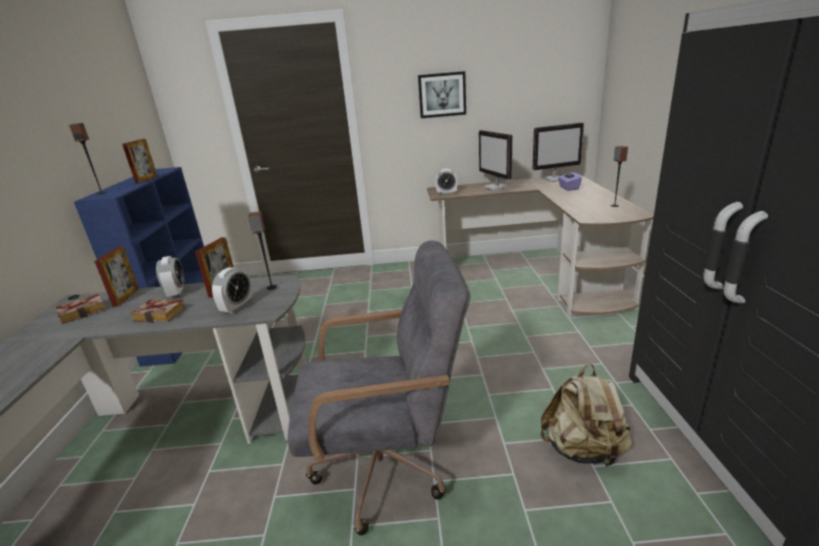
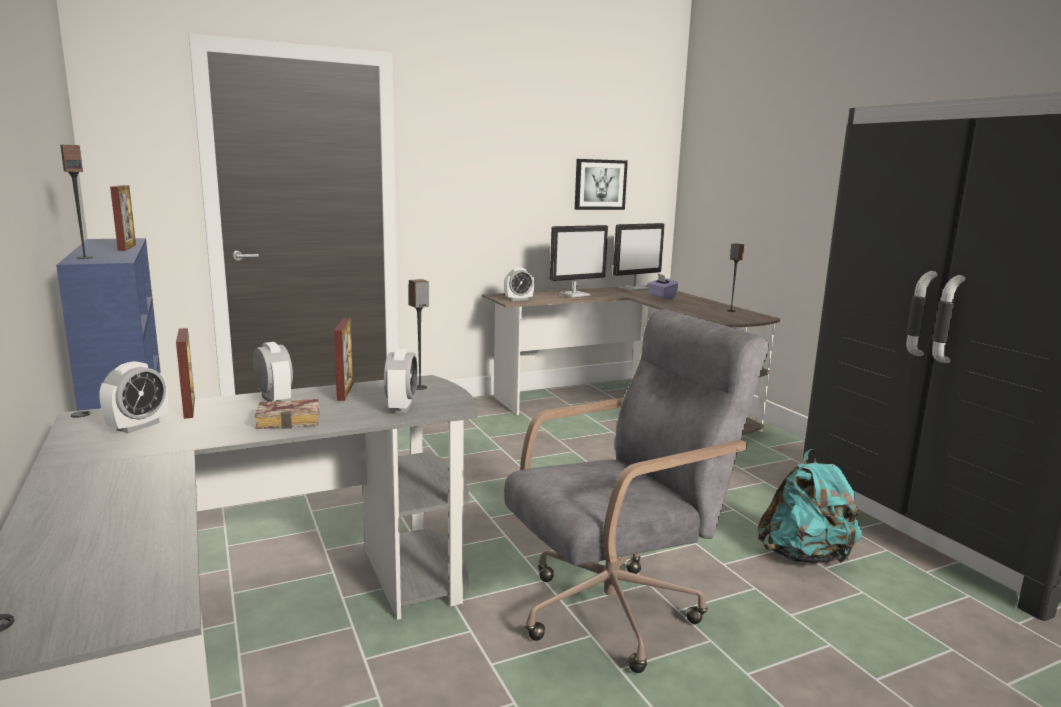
camera: 25 degrees left, 10 degrees down
book [56,294,106,324] -> alarm clock [100,361,168,433]
picture [418,71,466,118] -> picture moved to [575,159,628,210]
monitor [479,130,512,190] -> monitor turned 75 degrees counterclockwise [550,225,608,297]
beige backpack [540,364,632,468] -> turquoise backpack [757,449,862,564]

